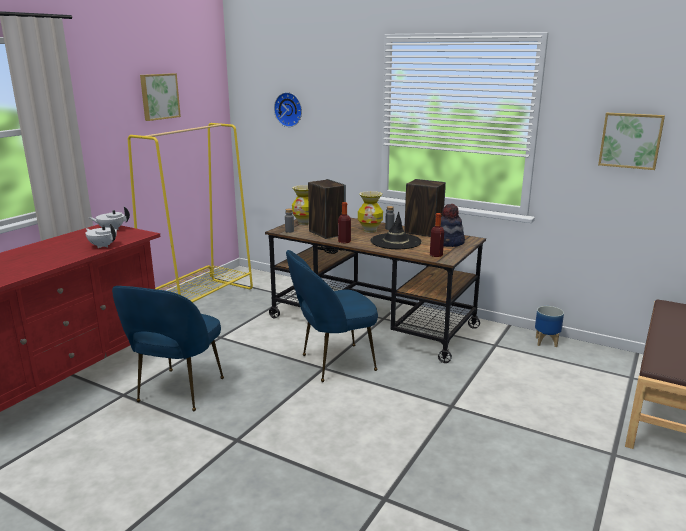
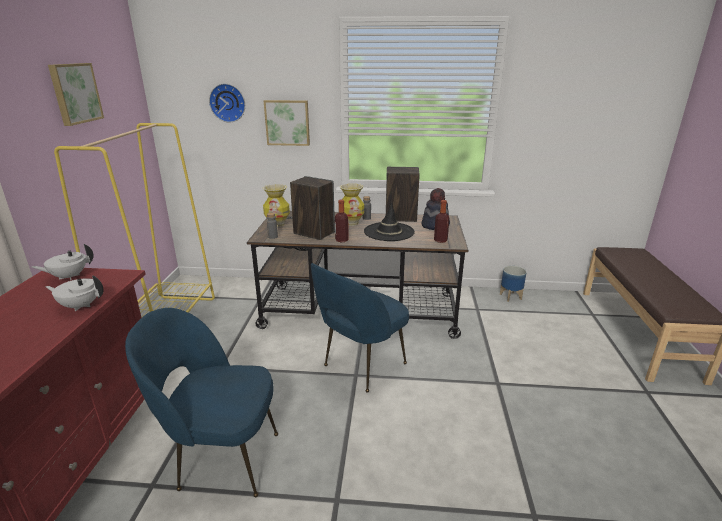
camera: 25 degrees left, 5 degrees up
blue chair [112,286,224,411] -> blue chair turned 105 degrees clockwise [125,308,278,497]
picture [598,113,665,170] -> picture moved to [264,100,310,146]

